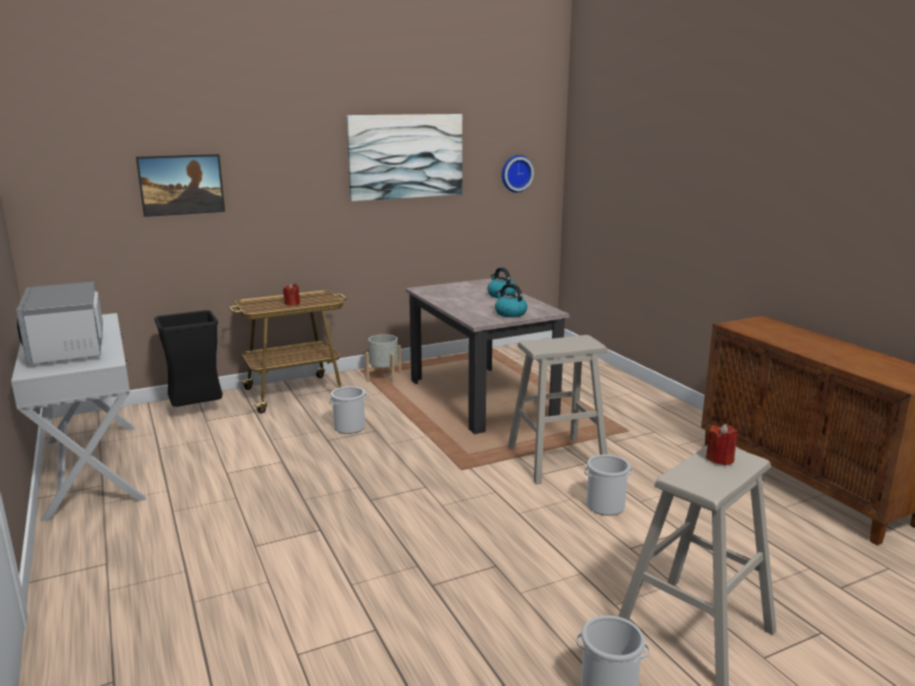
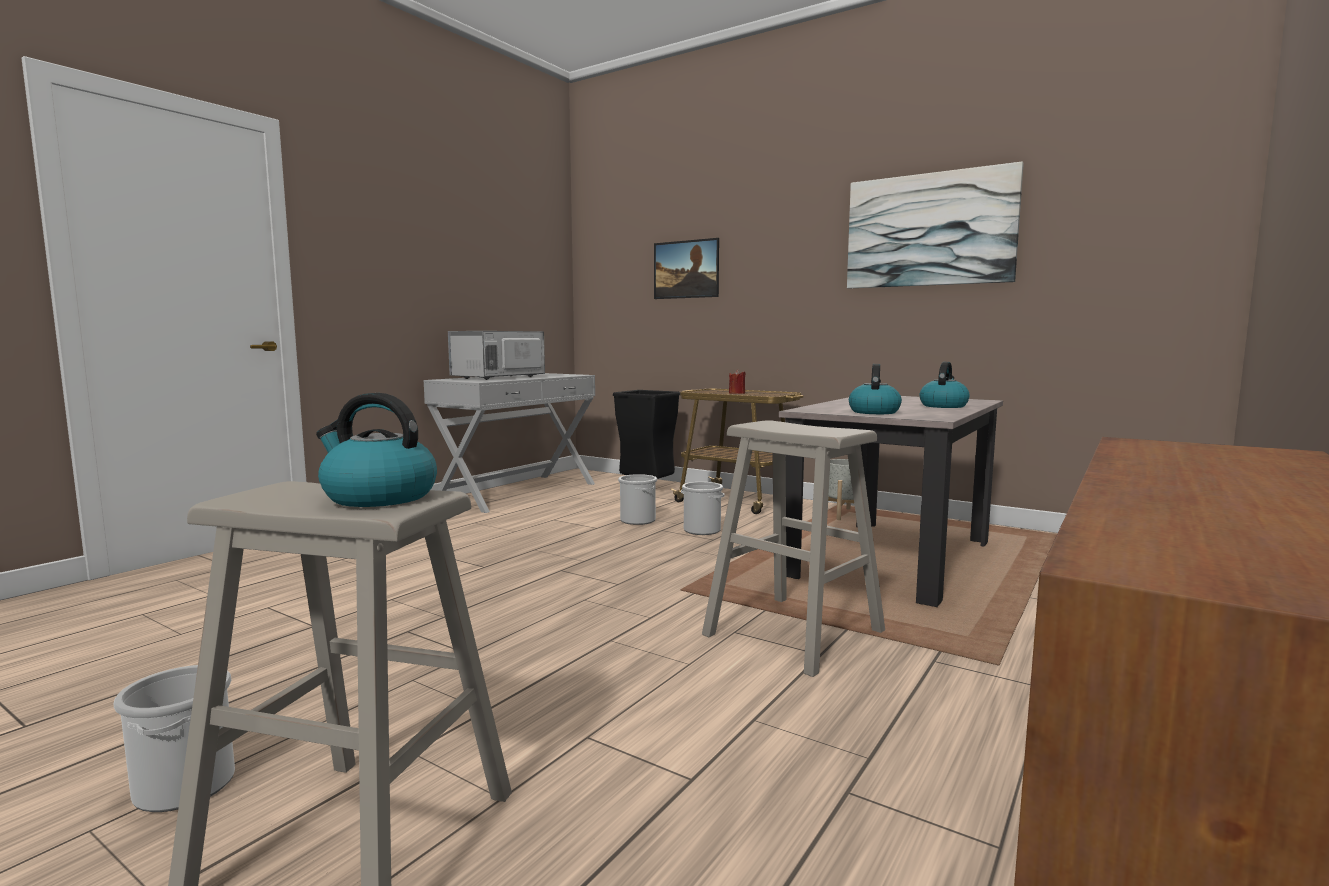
camera: 60 degrees right, 10 degrees down
wall clock [502,155,534,193] -> none
bucket [584,455,633,516] -> bucket moved to [618,474,657,525]
red candle [706,424,737,465] -> kettle [316,393,437,507]

